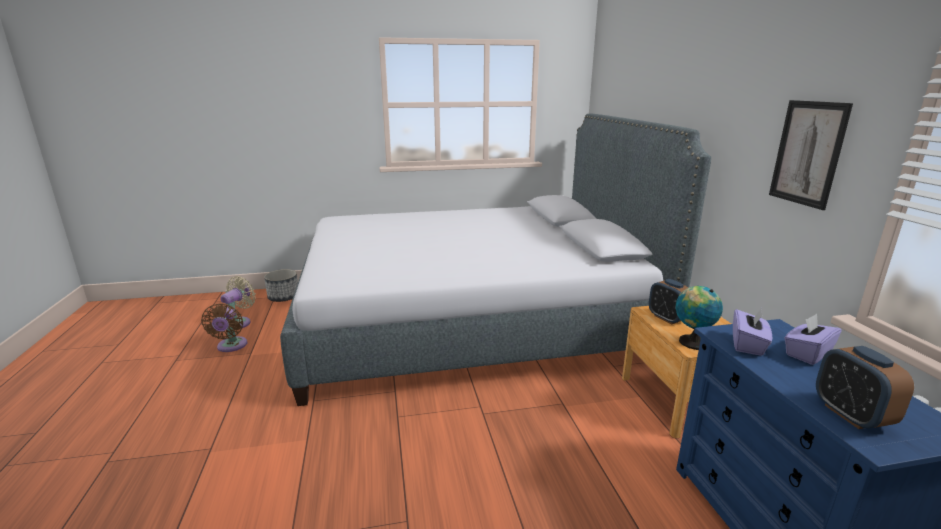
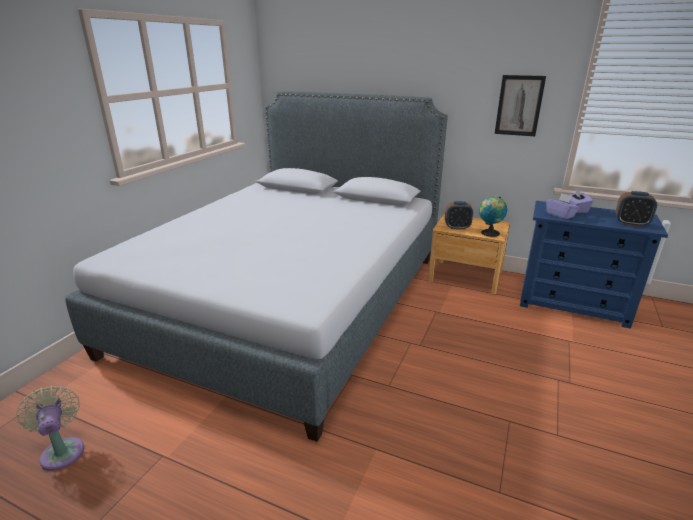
camera: 55 degrees left, 5 degrees up
brown fan [201,303,248,352] -> none
planter [264,269,298,302] -> none

